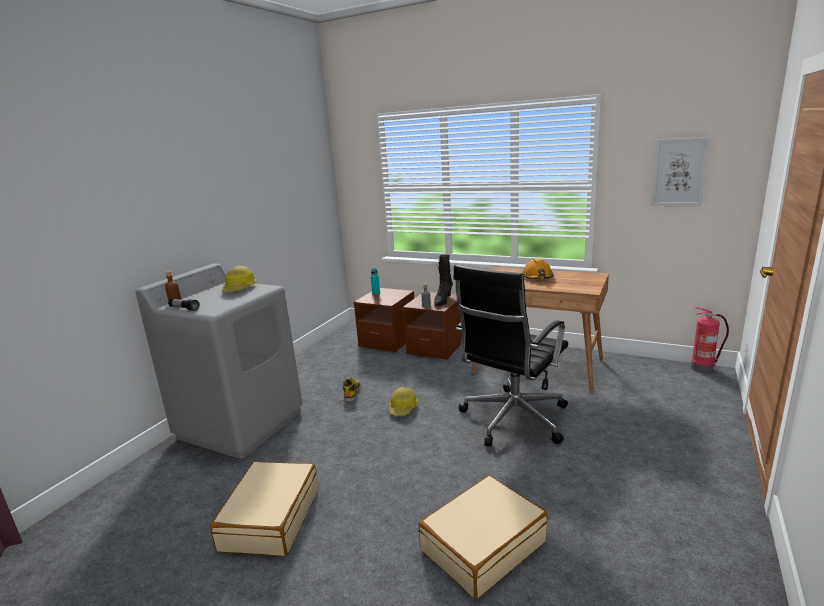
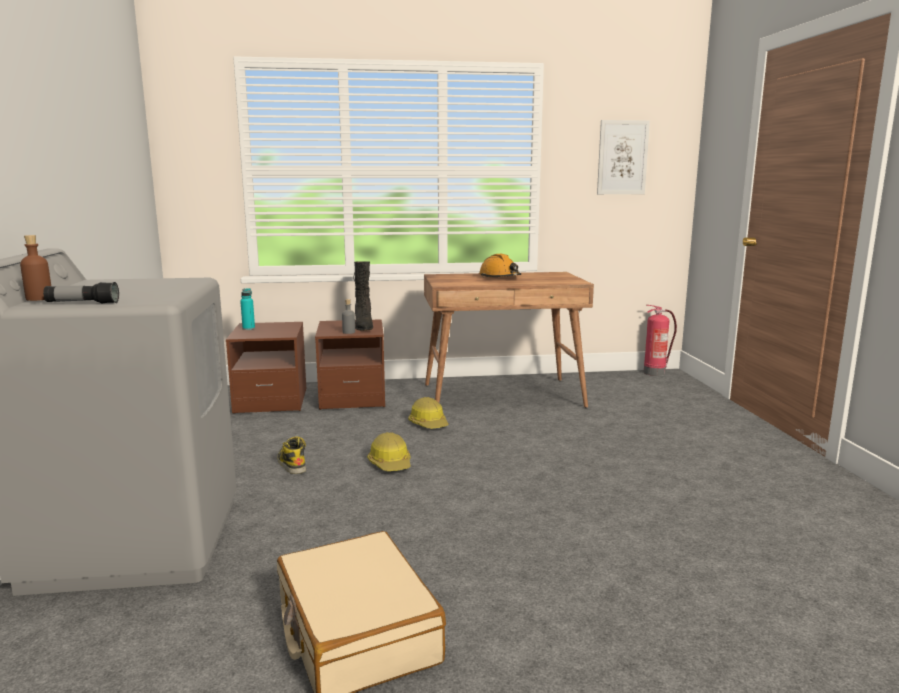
camera: 35 degrees left, 5 degrees down
hard hat [222,266,257,291] -> hard hat moved to [408,397,448,429]
beige suitcase [419,476,548,599] -> none
black office chair [453,265,568,446] -> none

